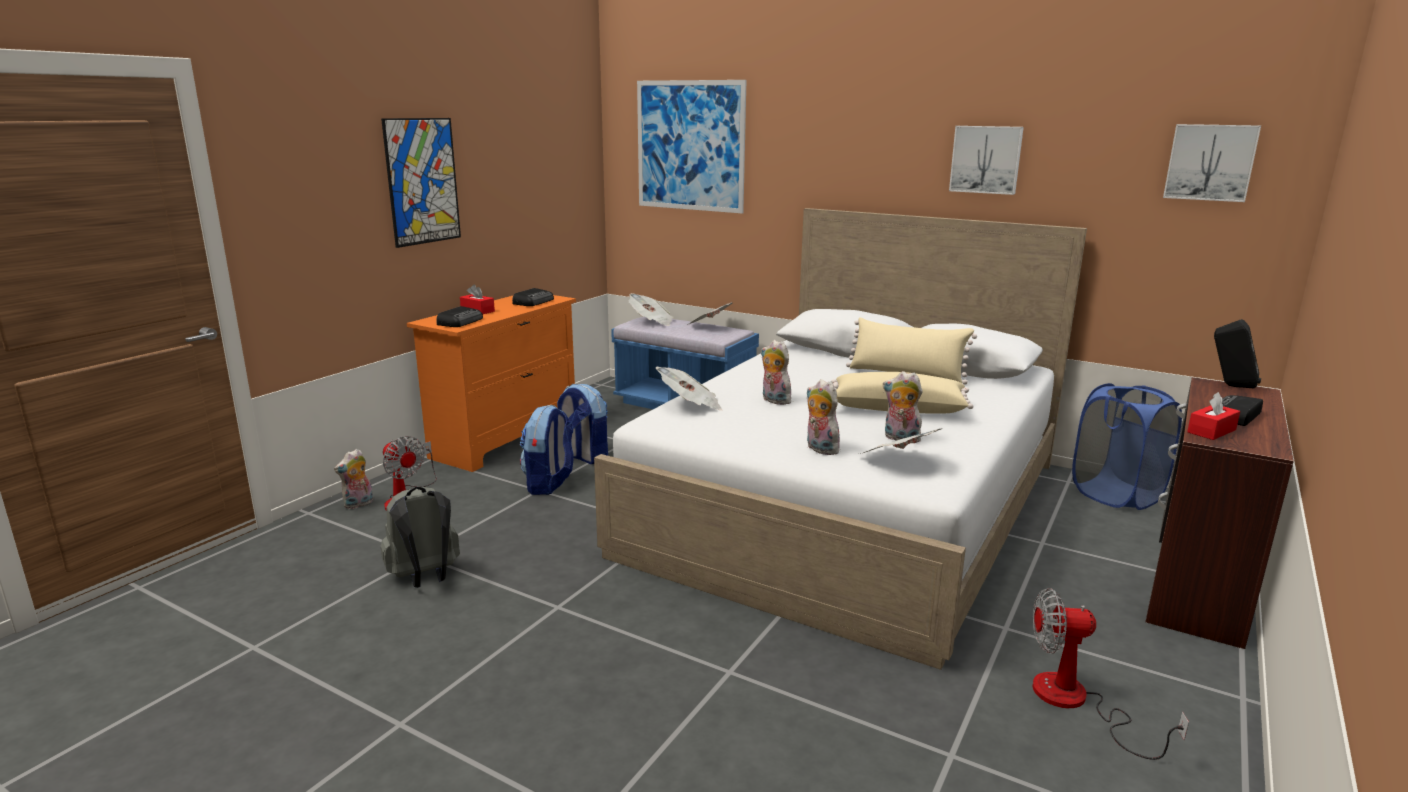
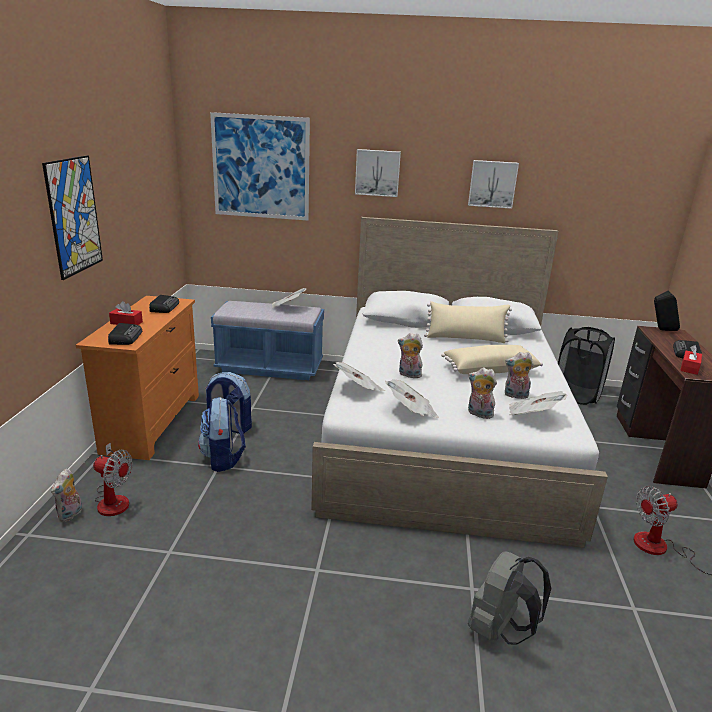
camera: 25 degrees left, 5 degrees up
grey backpack [381,487,460,588] -> grey backpack moved to [468,551,551,645]
newspaper [628,293,674,326] -> newspaper moved to [385,380,439,418]
blue laundry basket [1072,383,1182,510] -> black laundry basket [558,327,615,405]
picture [1163,124,1261,202] -> picture moved to [355,149,401,197]

